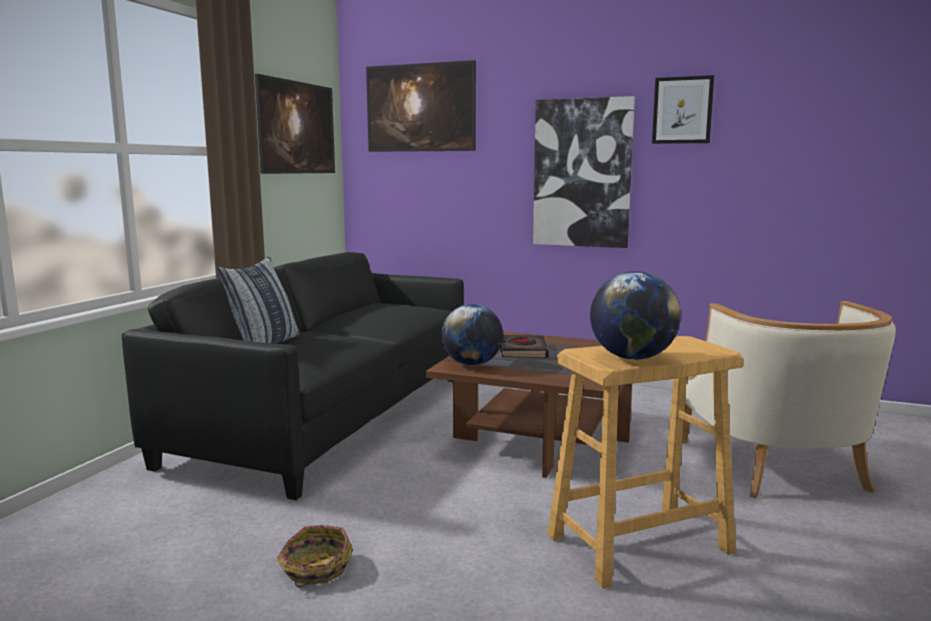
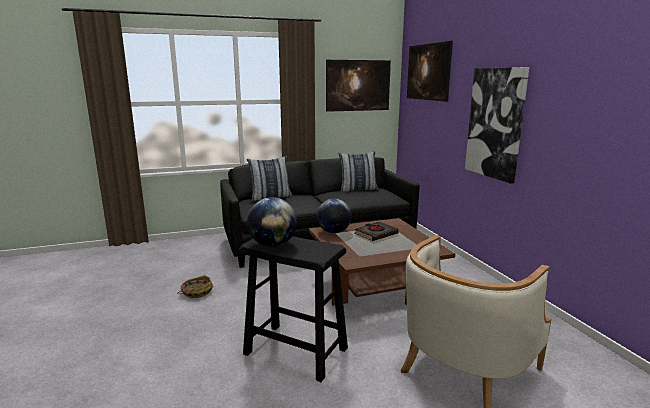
camera: 50 degrees right, 5 degrees up
beige stool [547,336,744,589] -> black stool [240,236,348,382]
picture [652,75,714,144] -> none
none -> pillow [338,151,378,192]

